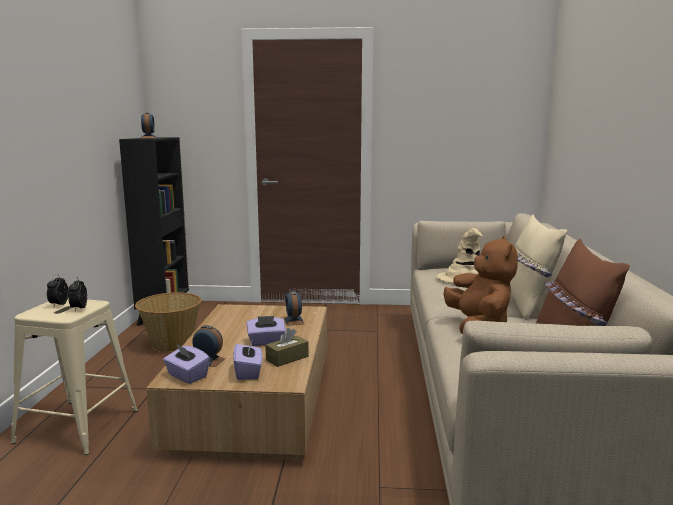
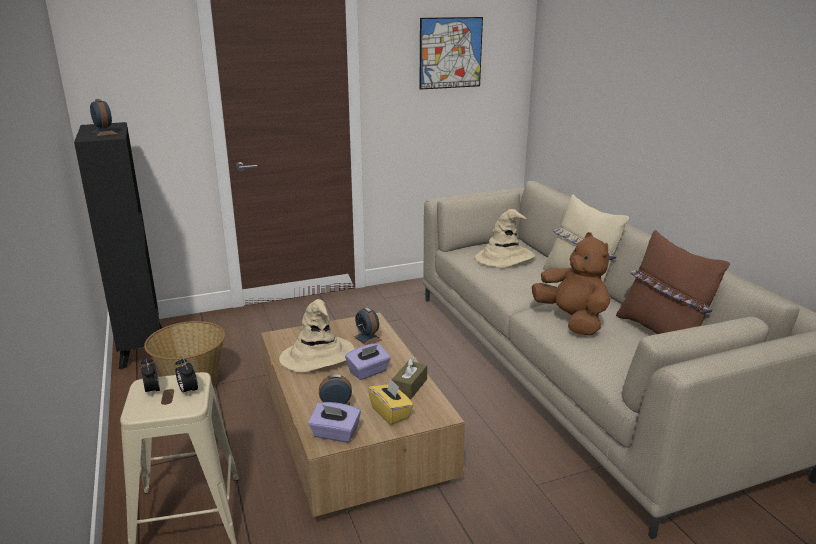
camera: 25 degrees left, 10 degrees up
purple tissue box [233,341,262,380] -> yellow tissue box [368,378,414,425]
none -> beige hat [279,299,354,373]
none -> picture [419,17,483,90]

